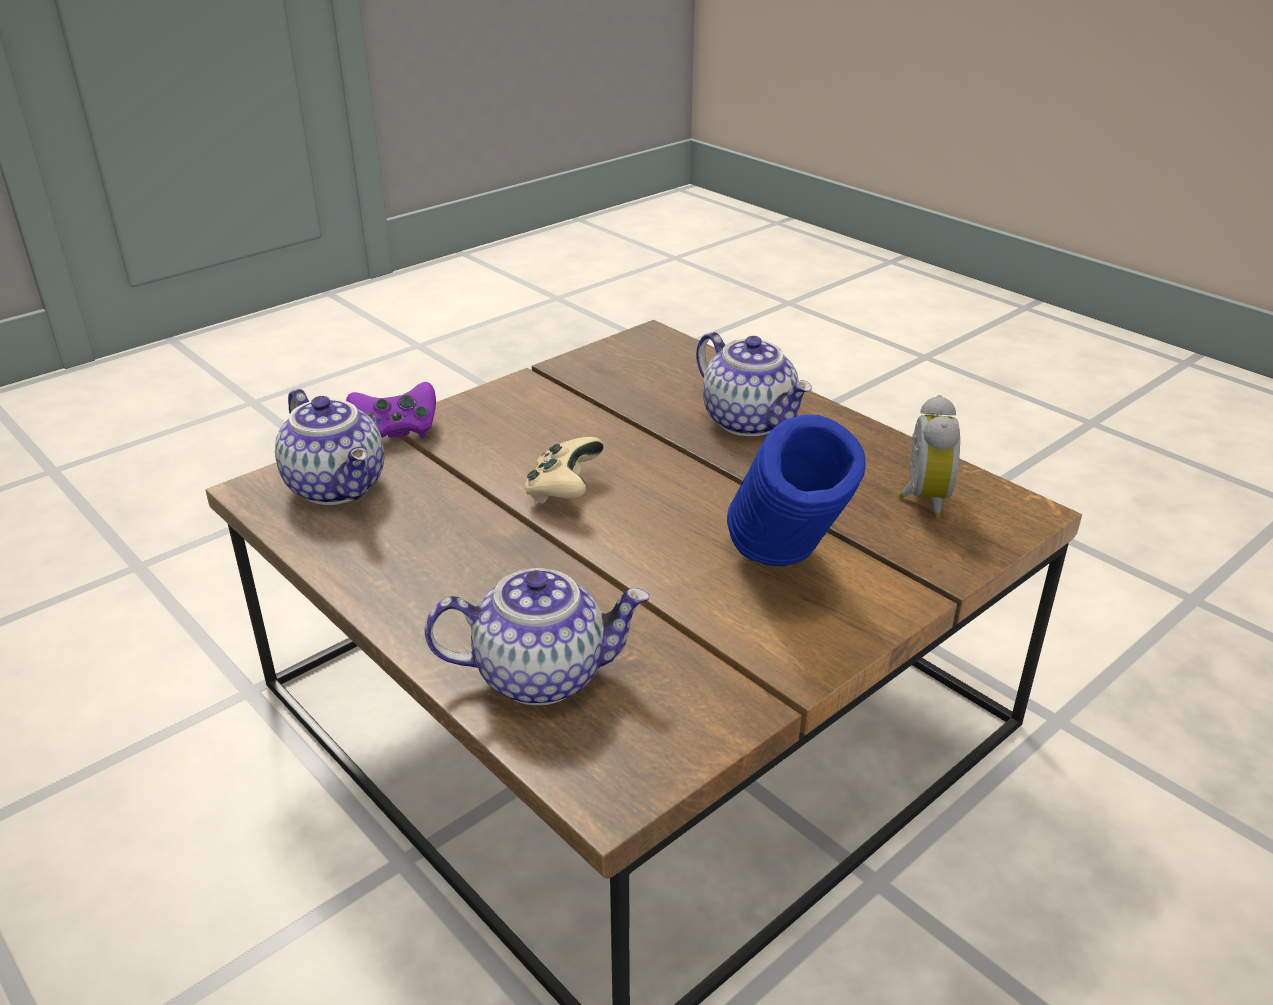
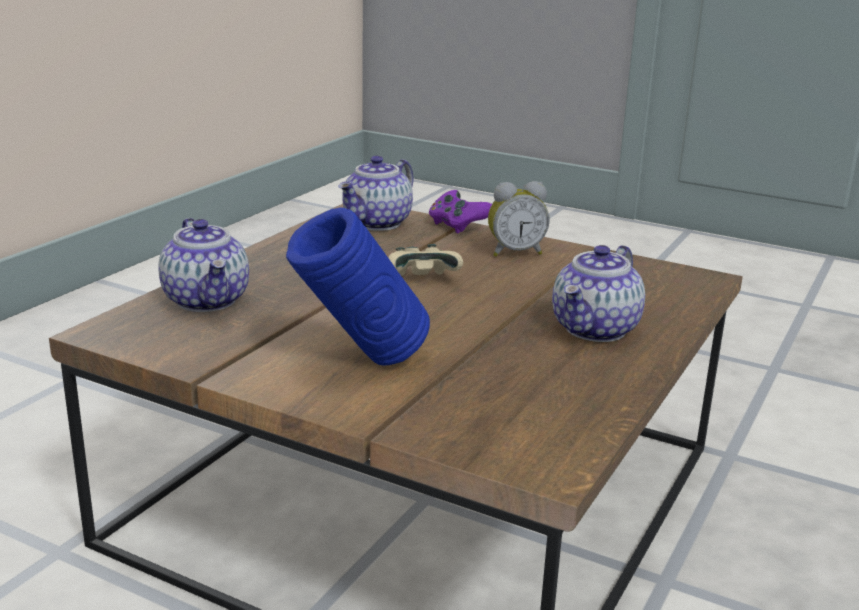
camera: 70 degrees right, 10 degrees down
alarm clock [898,395,960,518] -> alarm clock moved to [488,181,550,257]

